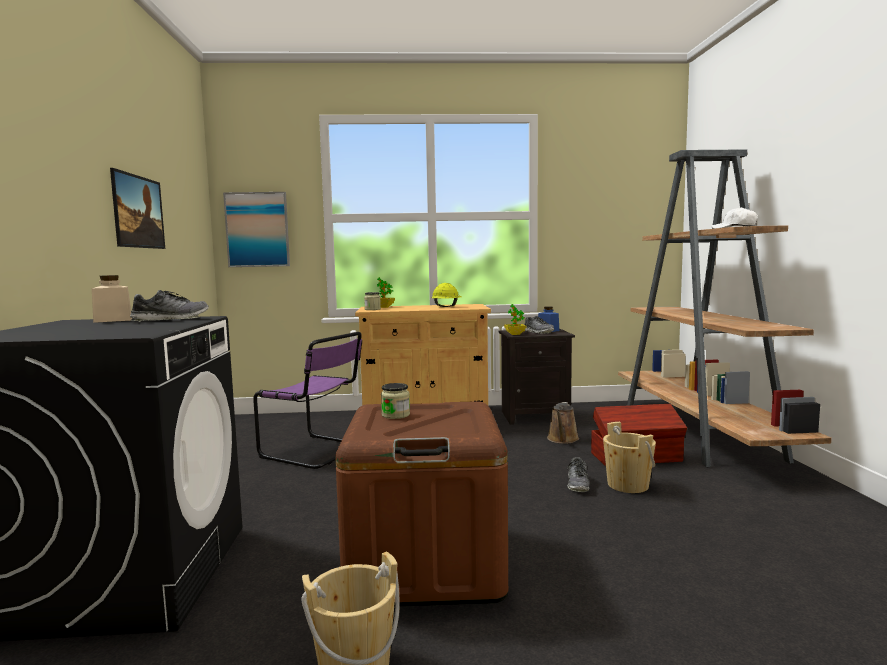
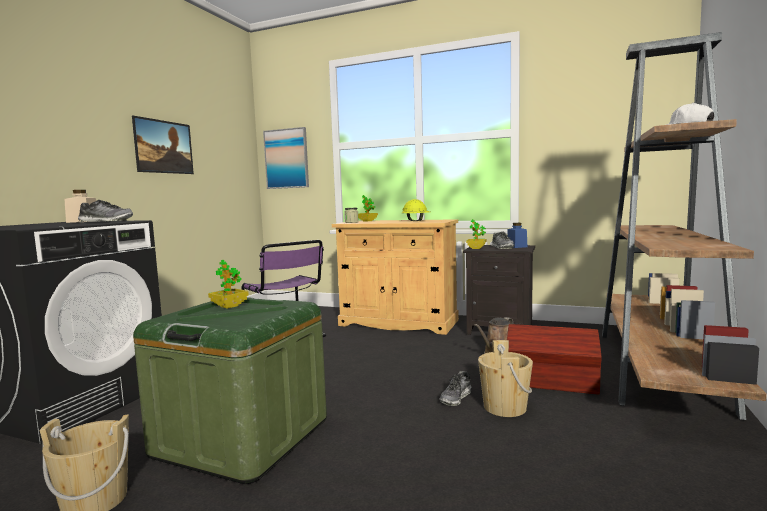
camera: 25 degrees right, 0 degrees up
brown storage box [335,401,508,607] -> green storage box [133,297,327,484]
jar [381,383,410,419] -> potted plant [208,260,249,309]

